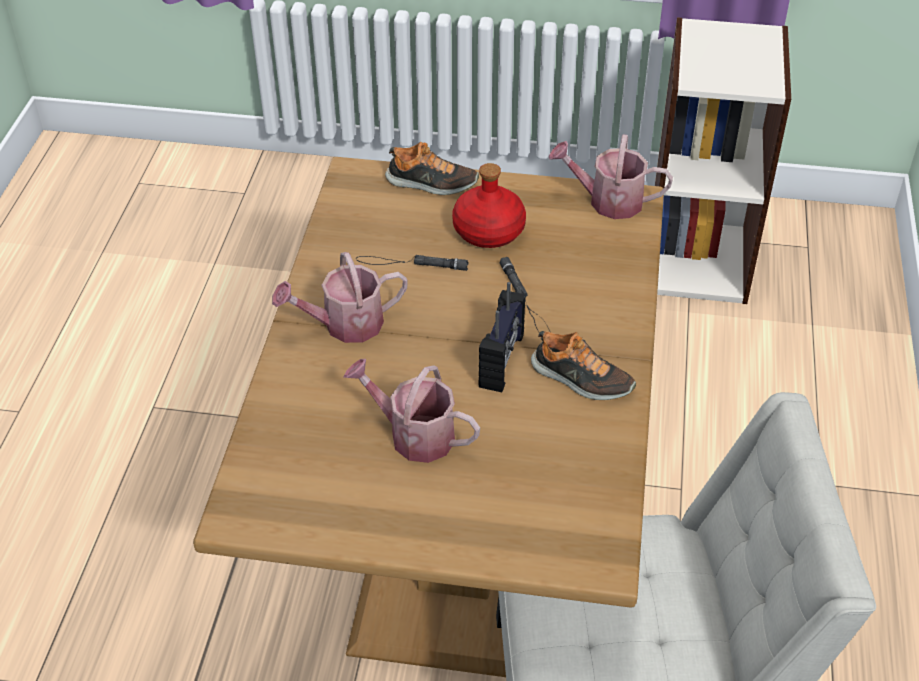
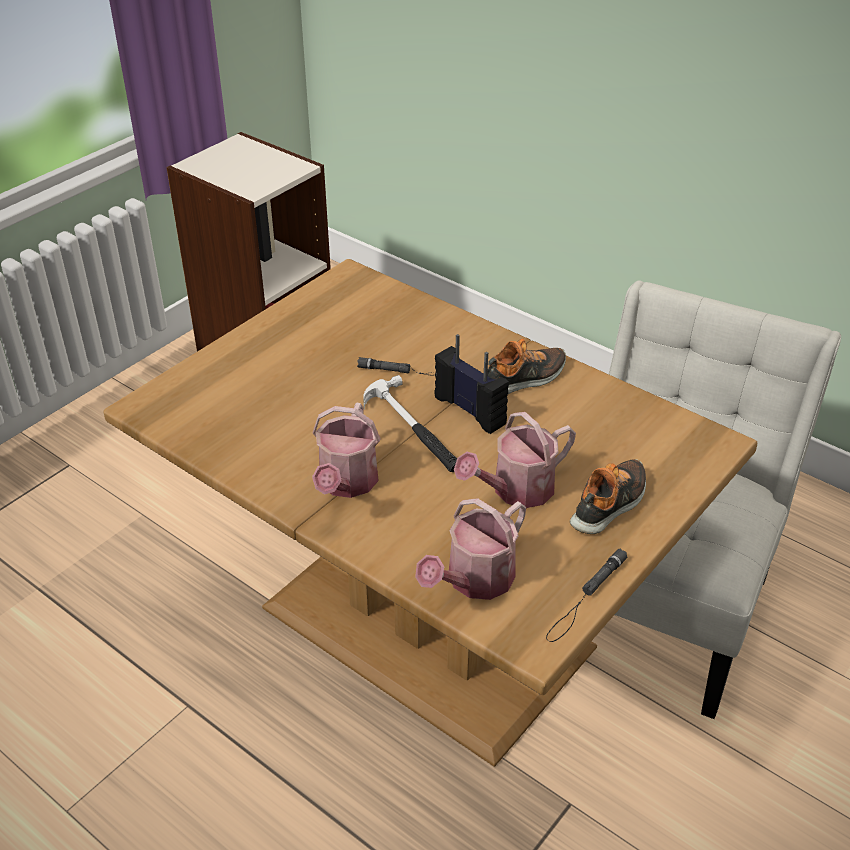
camera: 60 degrees left, 5 degrees down
black flashlight [356,255,469,271] -> black flashlight moved to [546,549,627,642]
shoe [385,142,479,195] -> shoe moved to [570,459,646,534]
red bottle [452,163,526,248] -> none
watering can [548,134,673,219] -> watering can moved to [415,498,526,600]
none -> hammer [363,375,457,472]

